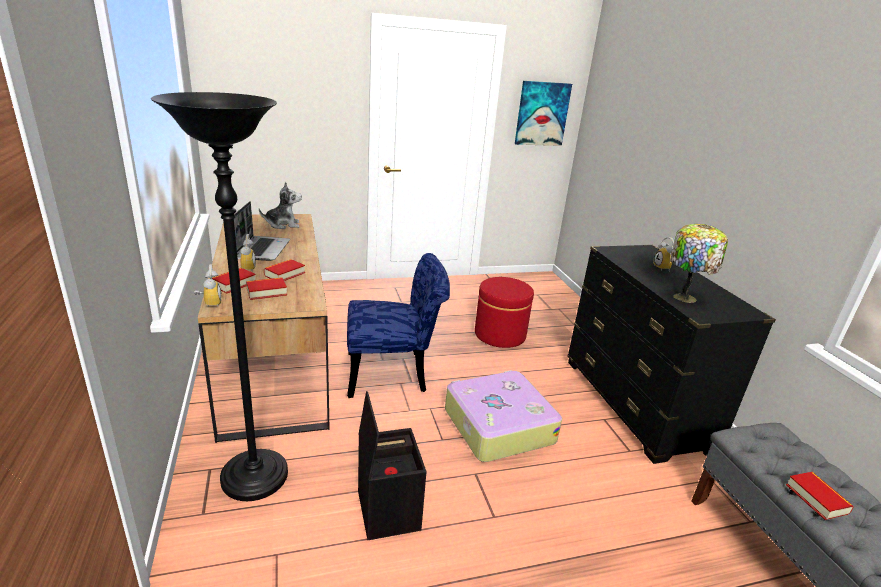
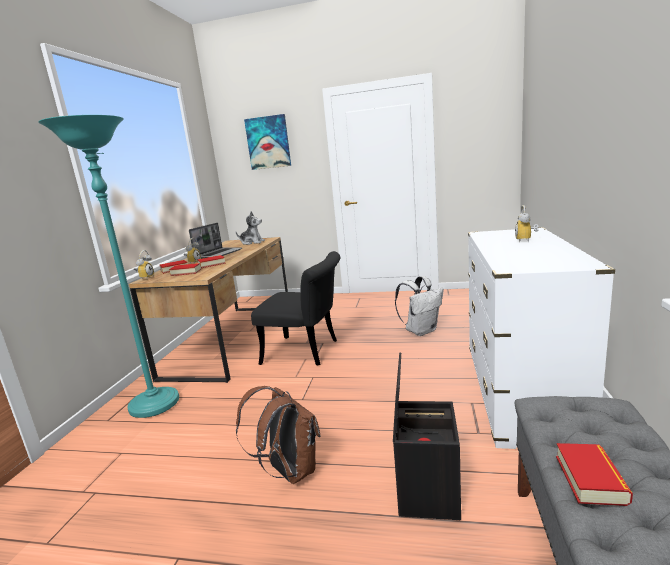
camera: 30 degrees right, 10 degrees down
black floor lamp [151,92,288,501] -> turquoise floor lamp [38,115,179,418]
blue chair [347,253,450,398] -> black chair [251,251,340,366]
black storage box [358,391,427,540] -> black storage box moved to [393,353,461,520]
suitcase [445,370,562,462] -> none
red ottoman [475,277,534,348] -> white backpack [395,276,443,336]
picture [515,81,572,146] -> picture moved to [244,114,291,170]
black dresser [567,245,776,464] -> white dresser [468,227,615,449]
table lamp [670,224,728,303] -> none
none -> brown backpack [236,386,321,484]

